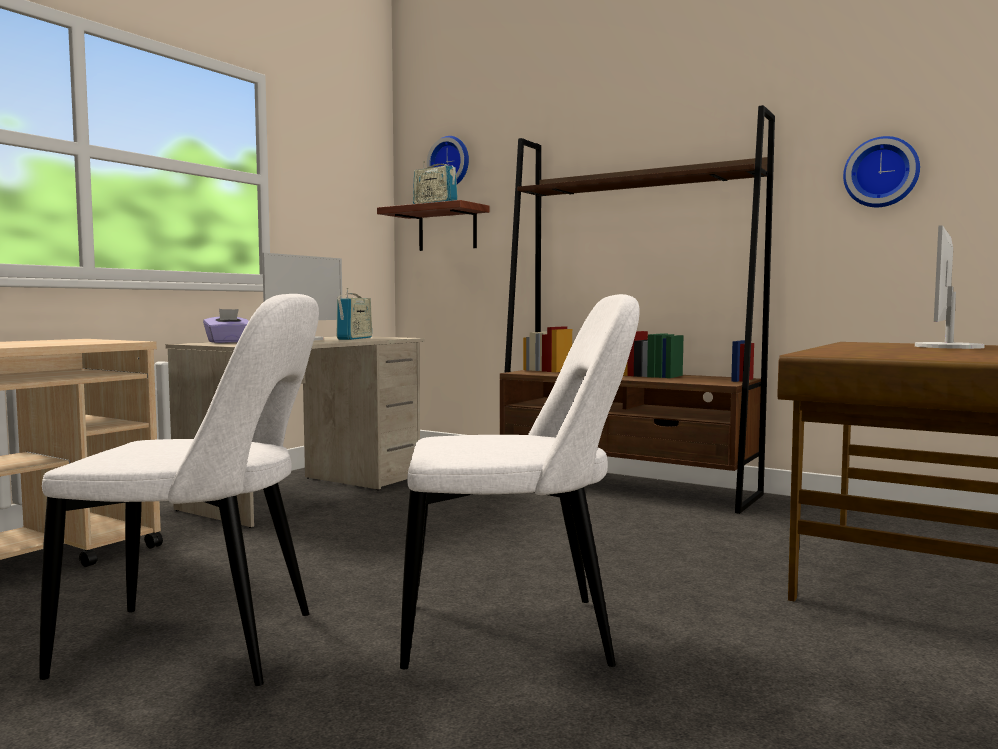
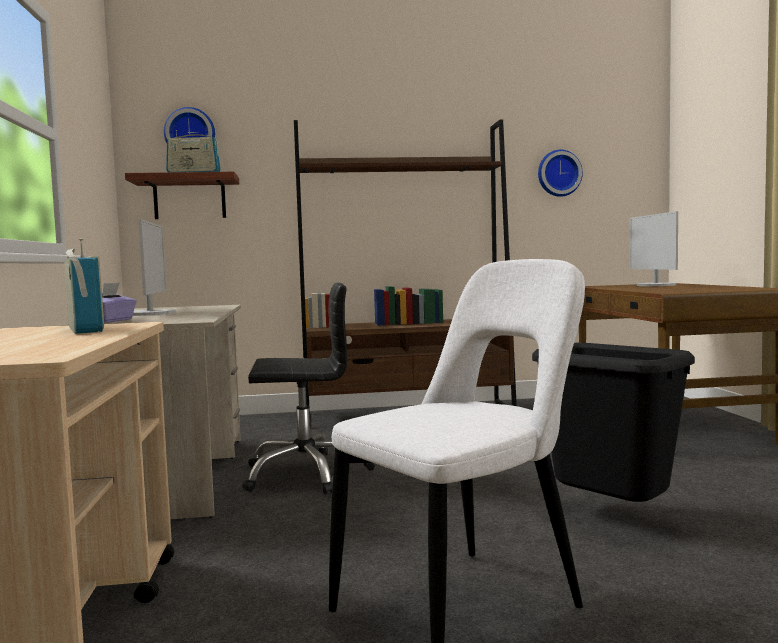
camera: 40 degrees left, 0 degrees up
radio [337,288,372,340] -> radio moved to [64,239,104,334]
white chair [400,294,640,669] -> black trash can [532,343,695,502]
none -> black office chair [242,282,375,494]

